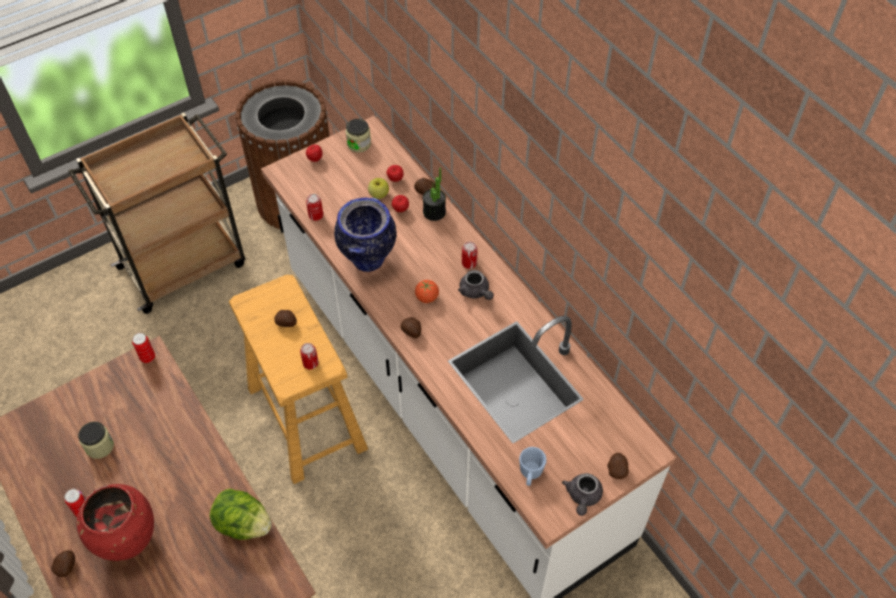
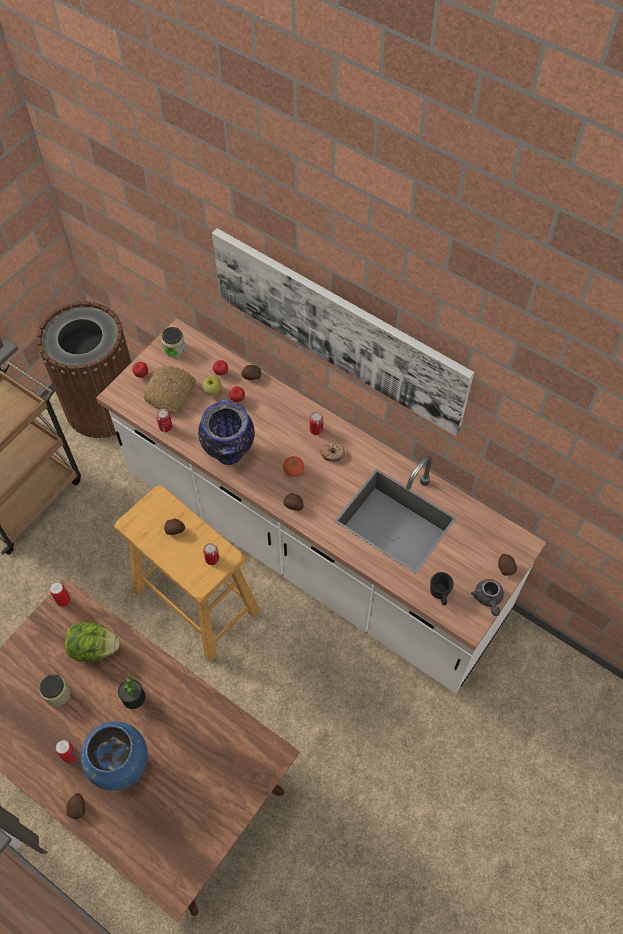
camera: 20 degrees left, 5 degrees up
red vase [77,484,154,561] -> blue vase [81,721,148,791]
lettuce [209,488,272,540] -> lettuce moved to [65,622,120,662]
potted plant [423,167,446,221] -> potted plant moved to [118,675,145,709]
grey teapot [458,270,494,300] -> donut [320,443,345,462]
blue mug [519,447,546,486] -> black mug [430,572,454,605]
none -> bread [144,366,196,414]
none -> picture [212,228,474,436]

